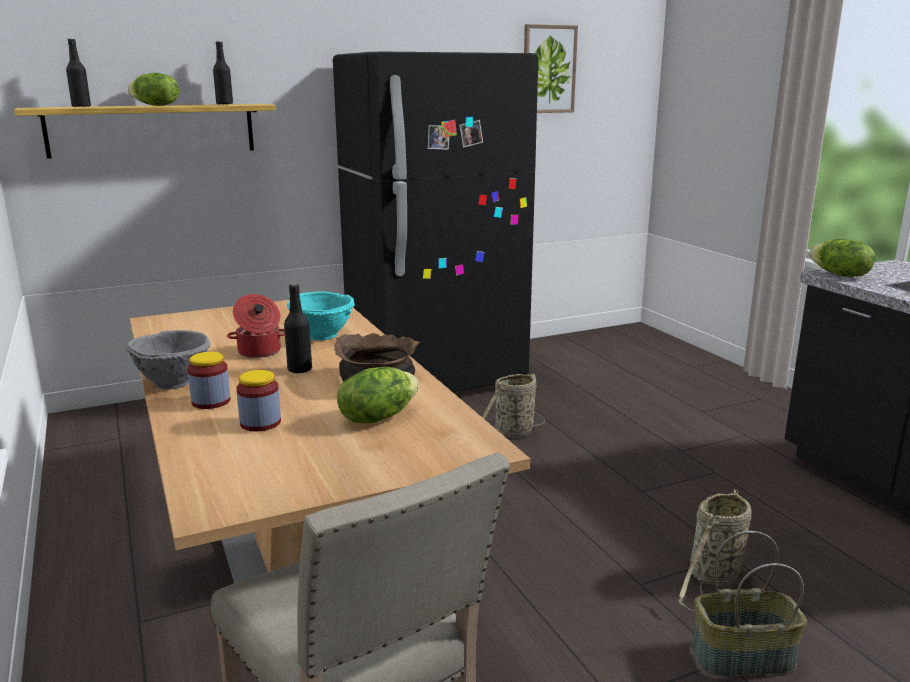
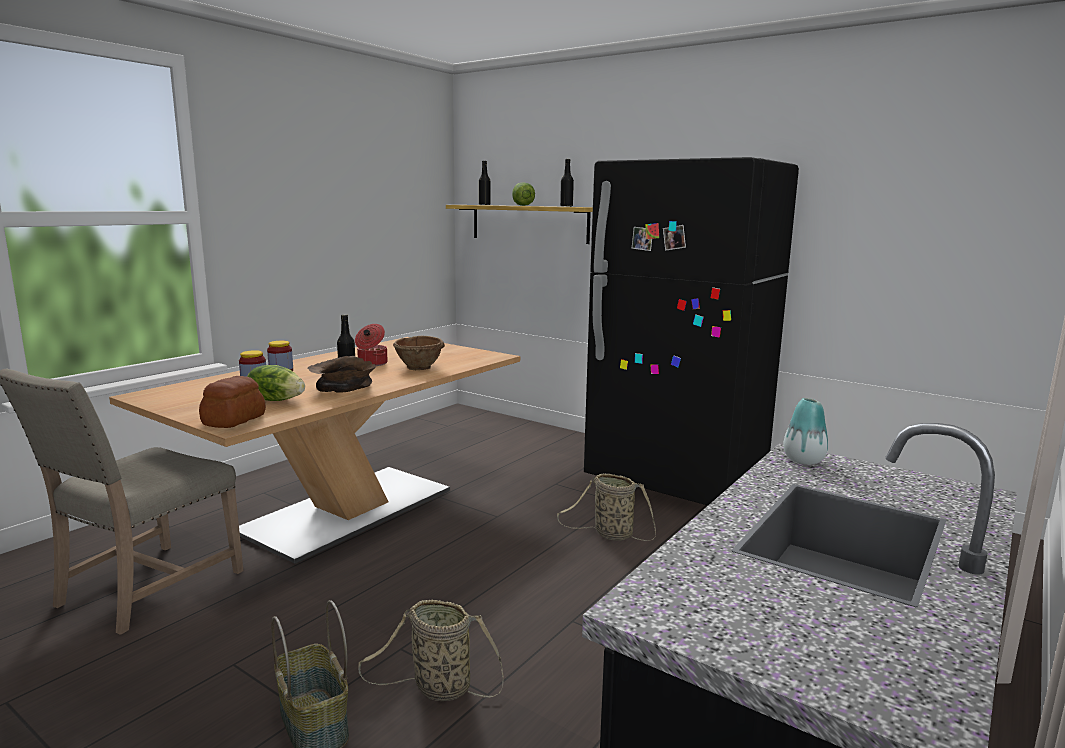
camera: 60 degrees right, 5 degrees down
grey bowl [126,330,211,389] -> none
turquoise bowl [287,291,355,340] -> brown bowl [393,336,445,370]
picture [524,24,578,113] -> none
lettuce [810,239,875,277] -> vase [783,398,828,465]
none -> bread [199,376,266,428]

